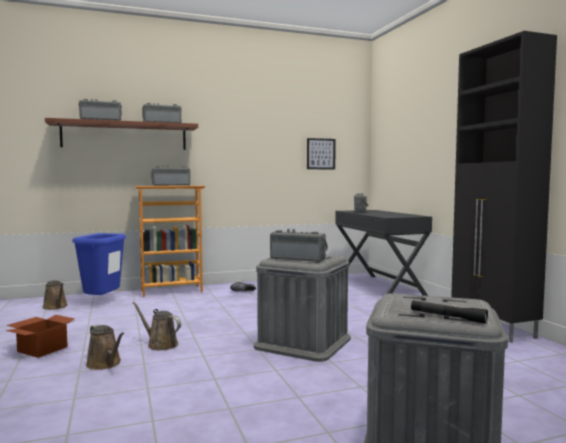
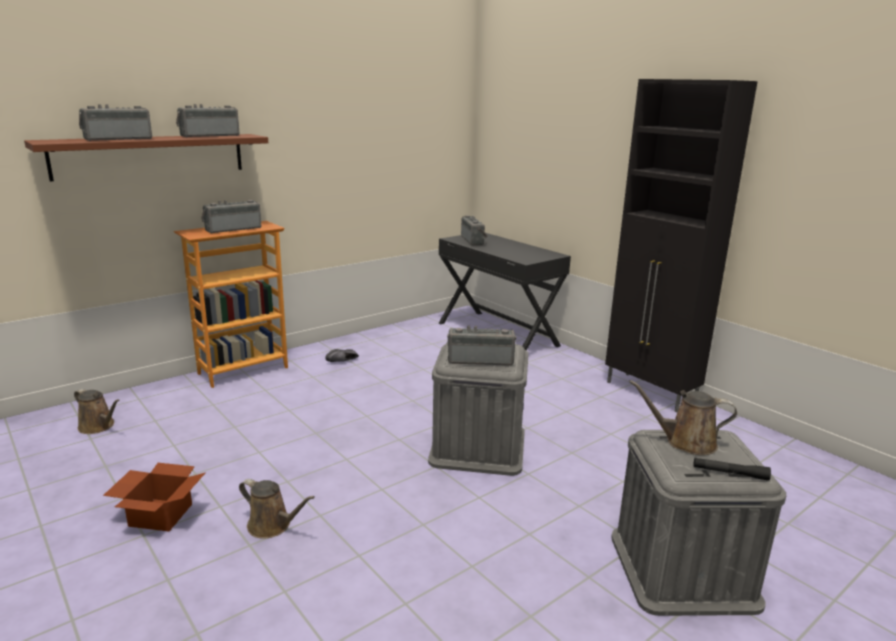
camera: 20 degrees left, 15 degrees up
blue trash can [72,233,126,295] -> none
brown watering can [132,302,181,350] -> brown watering can moved to [629,380,737,455]
picture [307,138,336,169] -> none

